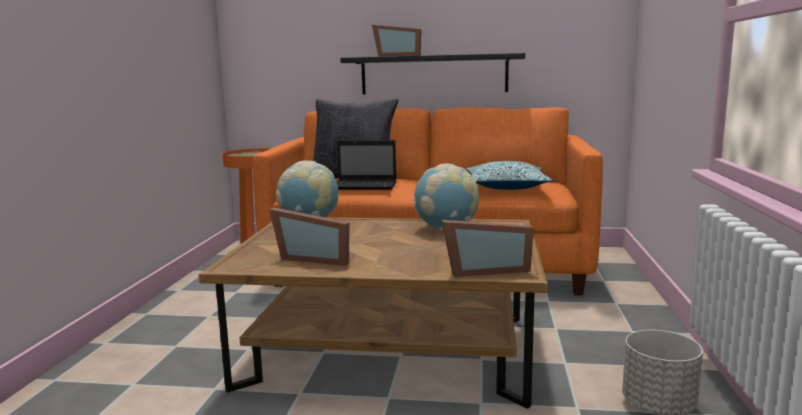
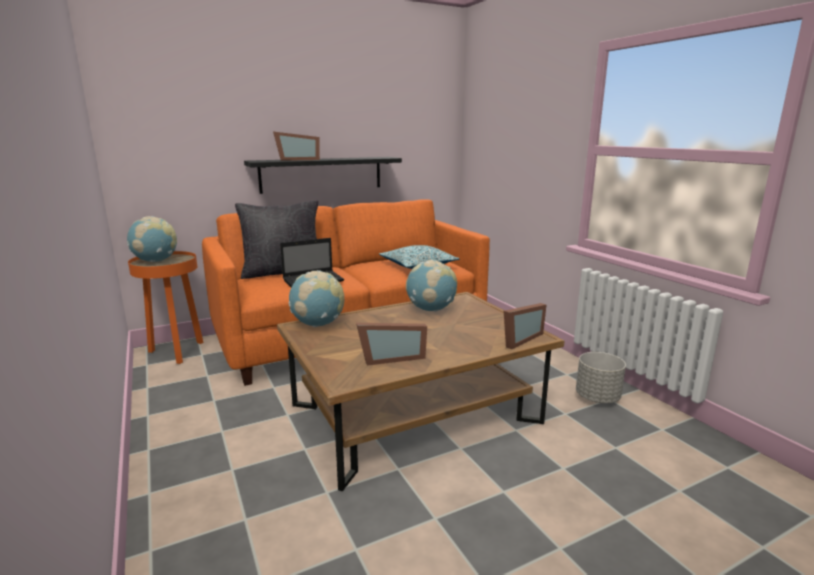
camera: 35 degrees left, 5 degrees up
none -> globe [127,216,177,262]

